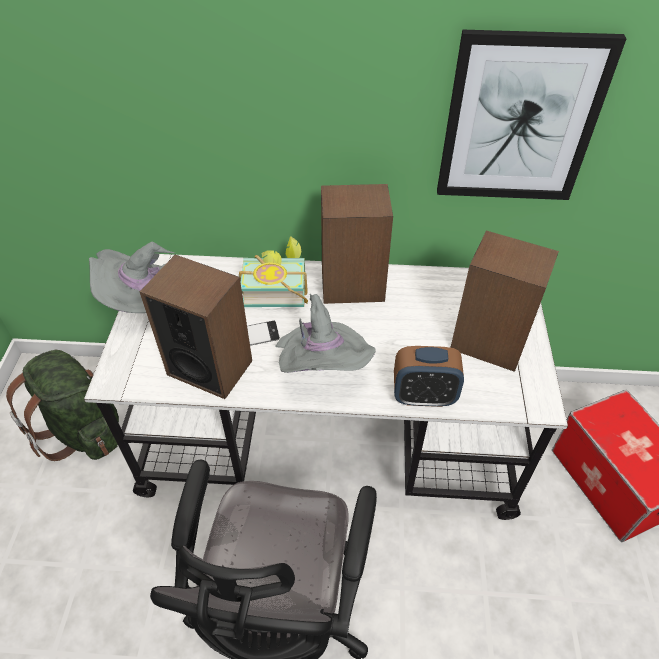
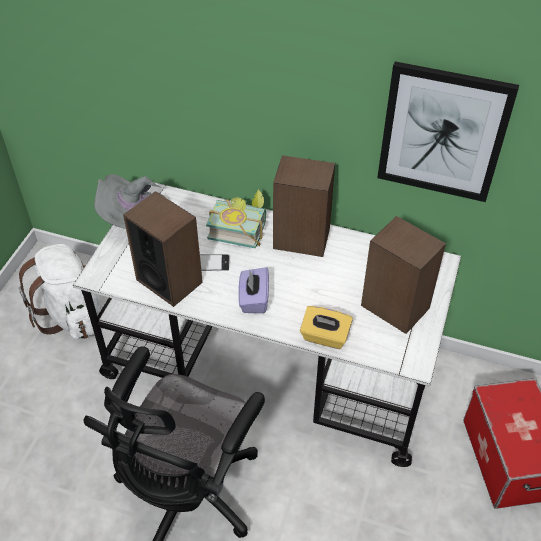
camera: 15 degrees right, 0 degrees up
green backpack [6,350,119,461] -> white backpack [19,244,102,340]
grey hat [275,294,376,373] -> purple tissue box [238,267,269,313]
alarm clock [394,346,464,407] -> yellow tissue box [300,306,353,349]

